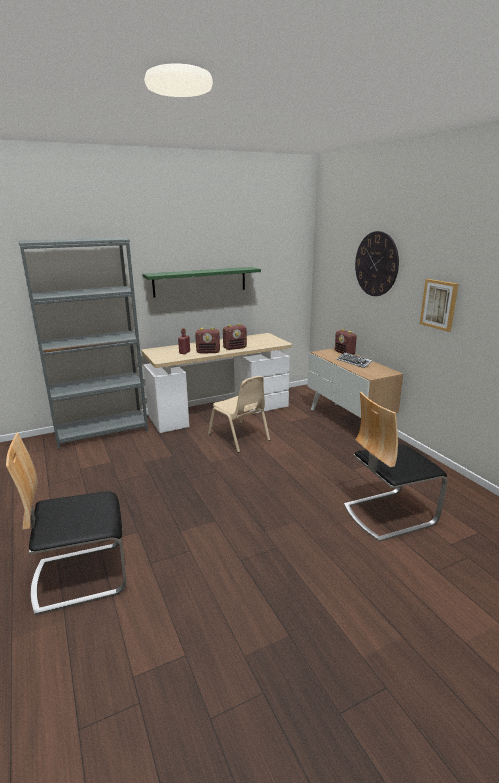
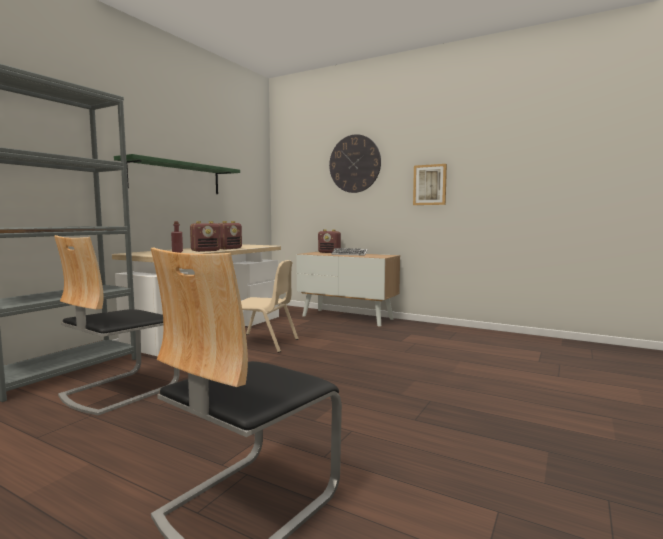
camera: 35 degrees left, 15 degrees down
chair [344,392,447,542] -> chair moved to [54,235,180,415]

